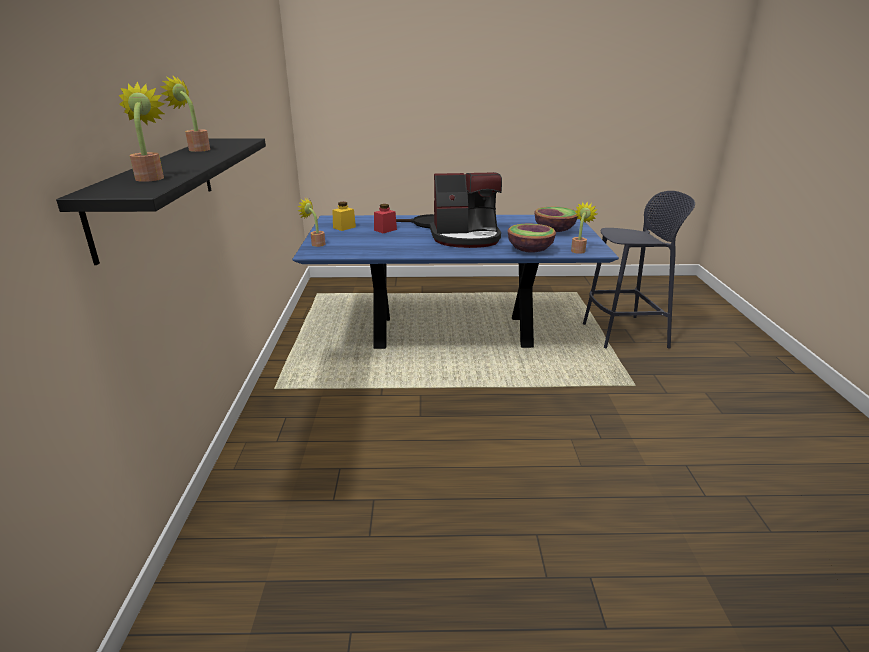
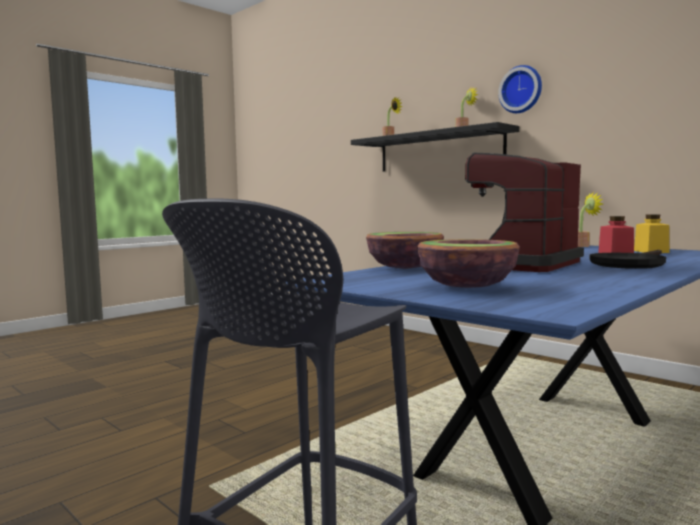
camera: 135 degrees right, 20 degrees down
potted plant [571,202,598,254] -> none
none -> wall clock [498,65,542,113]

